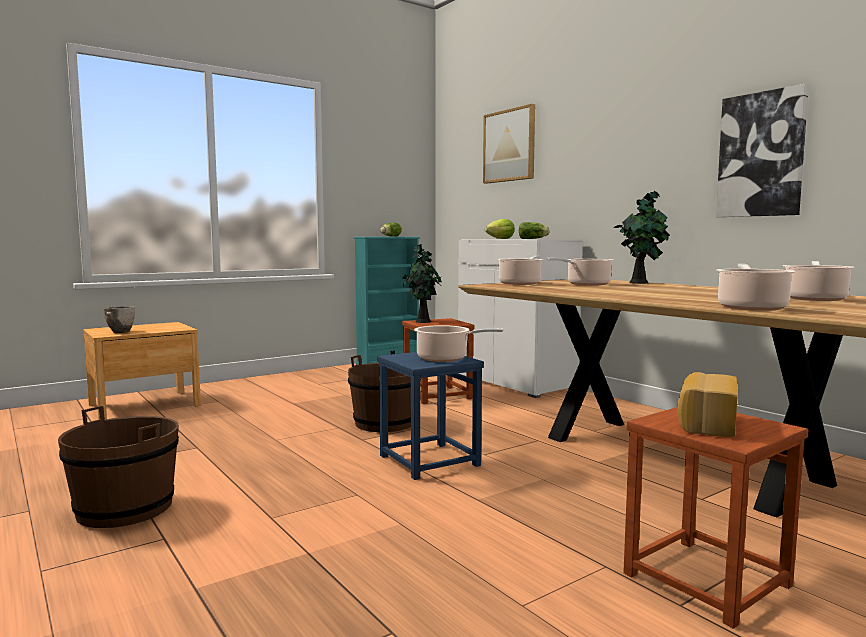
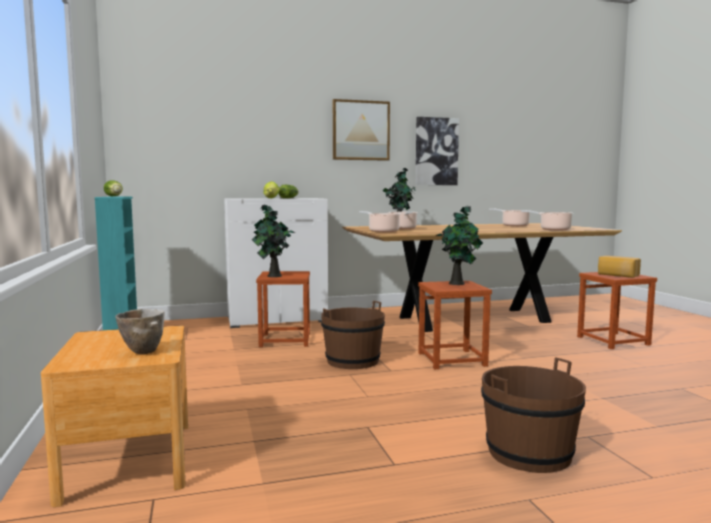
camera: 70 degrees left, 0 degrees up
blue stool [377,352,484,480] -> brown stool [418,281,492,369]
cooking pot [414,325,504,362] -> potted plant [435,206,483,285]
picture [483,104,535,184] -> picture moved to [333,99,390,161]

